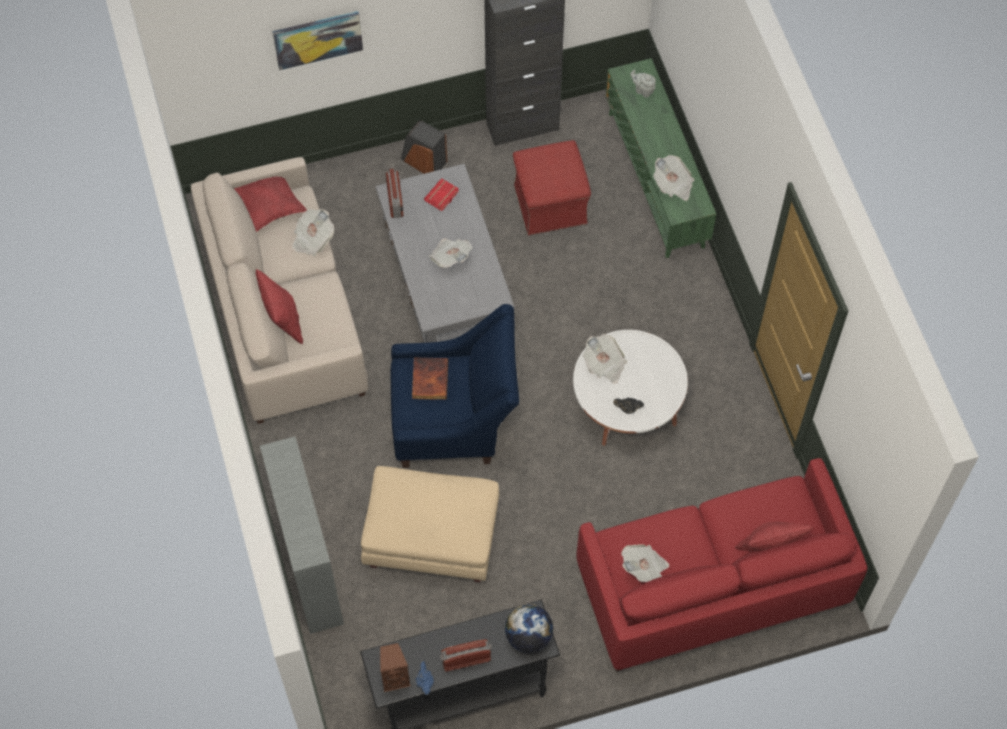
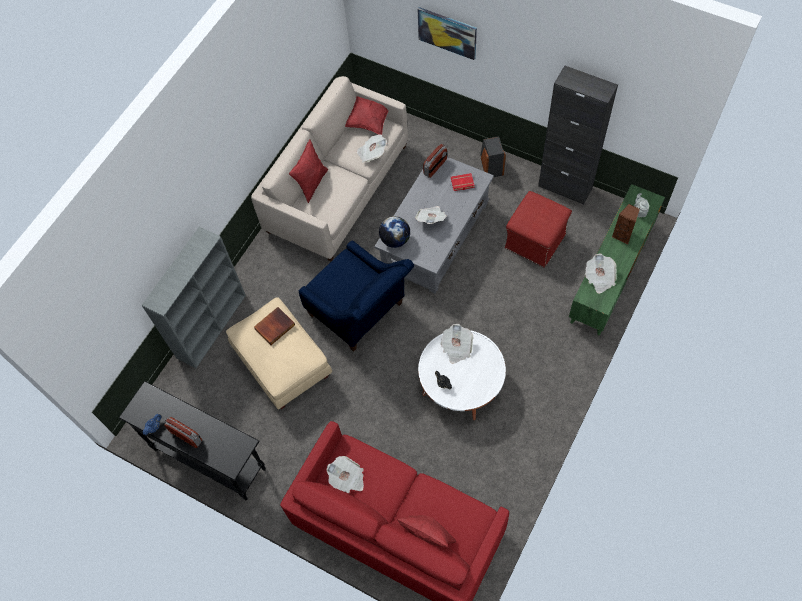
camera: 50 degrees right, 0 degrees up
brown speaker [380,643,411,692] -> brown speaker moved to [612,204,640,244]
book [412,358,448,400] -> book moved to [254,307,295,345]
globe [505,604,553,653] -> globe moved to [379,216,410,248]

